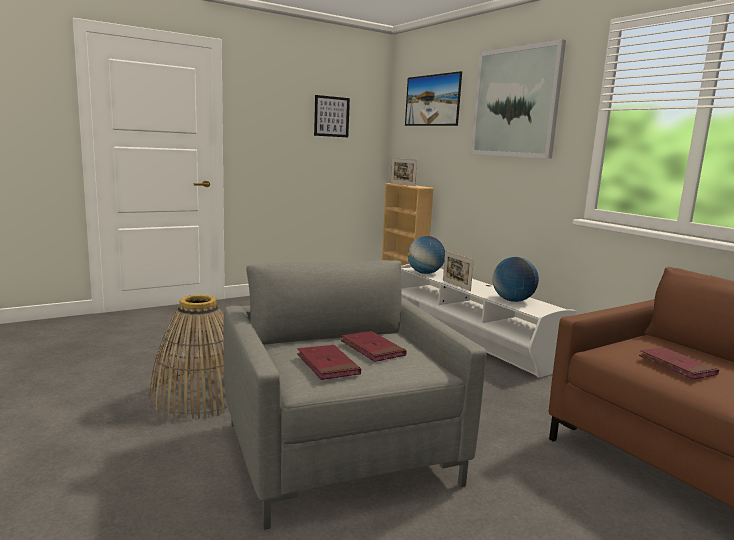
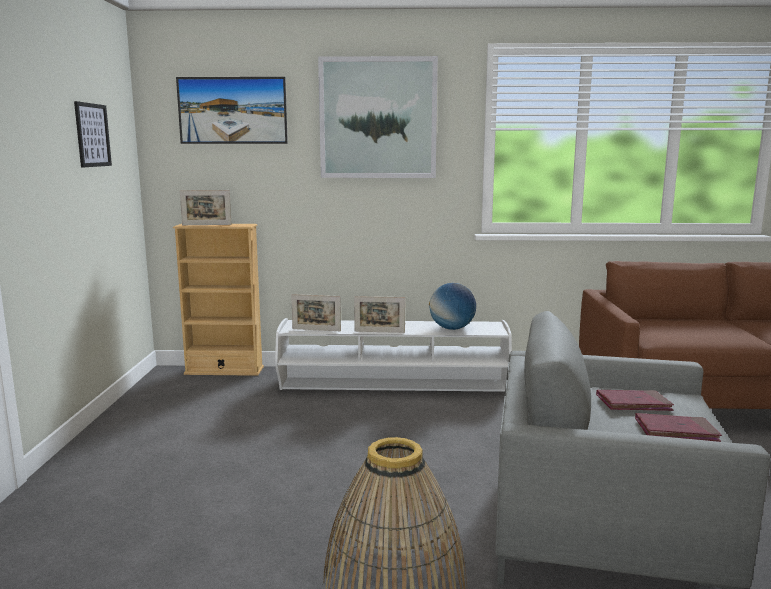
camera: 55 degrees left, 0 degrees up
globe [408,236,445,274] -> picture frame [291,294,341,331]
red book [639,347,719,380] -> none

